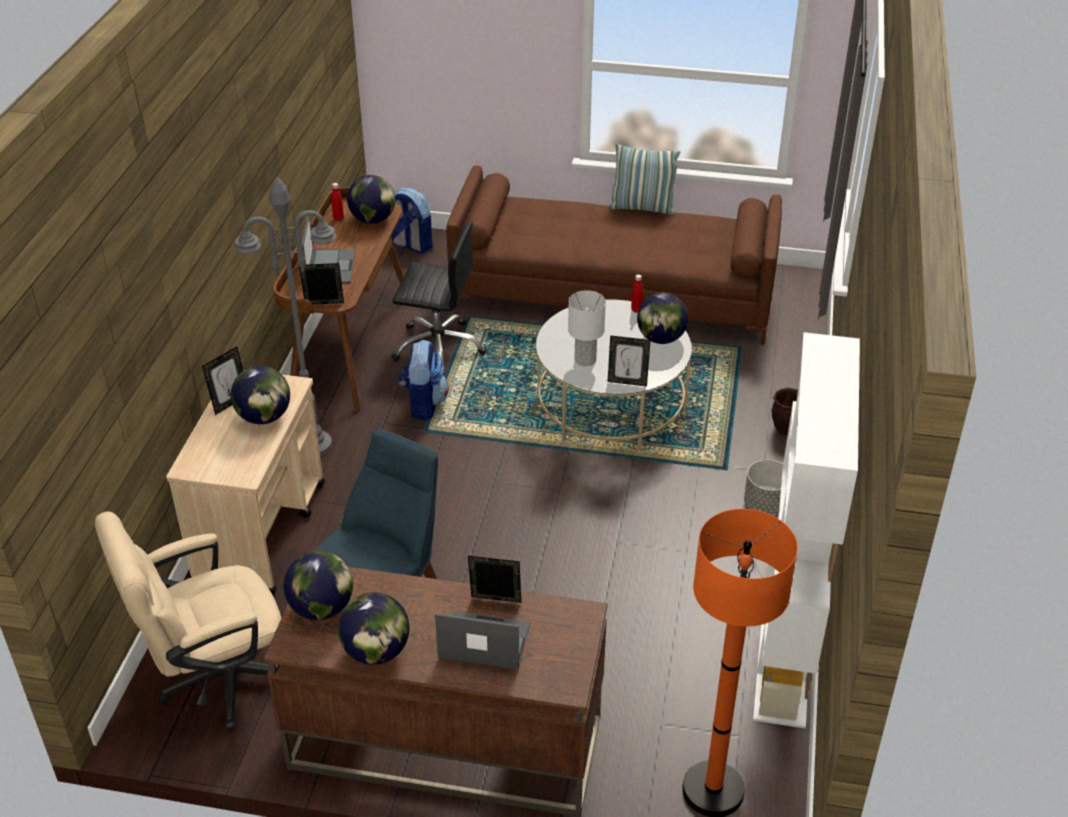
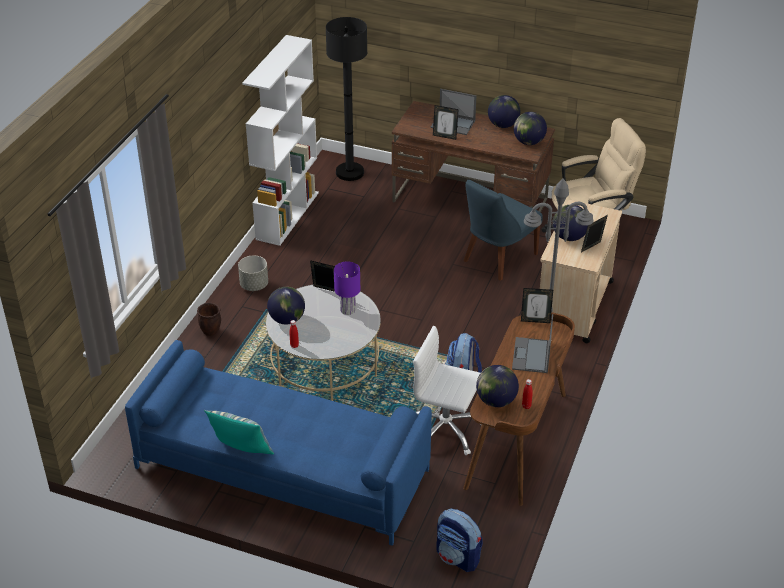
camera: 170 degrees left, 0 degrees up
black office chair [391,222,487,377] -> white office chair [413,326,482,456]
brown sofa [446,165,782,345] -> blue sofa [125,340,432,546]
white table lamp [568,290,606,366] -> purple table lamp [334,261,360,315]
orange floor lamp [682,509,798,817] -> black floor lamp [326,17,367,181]

